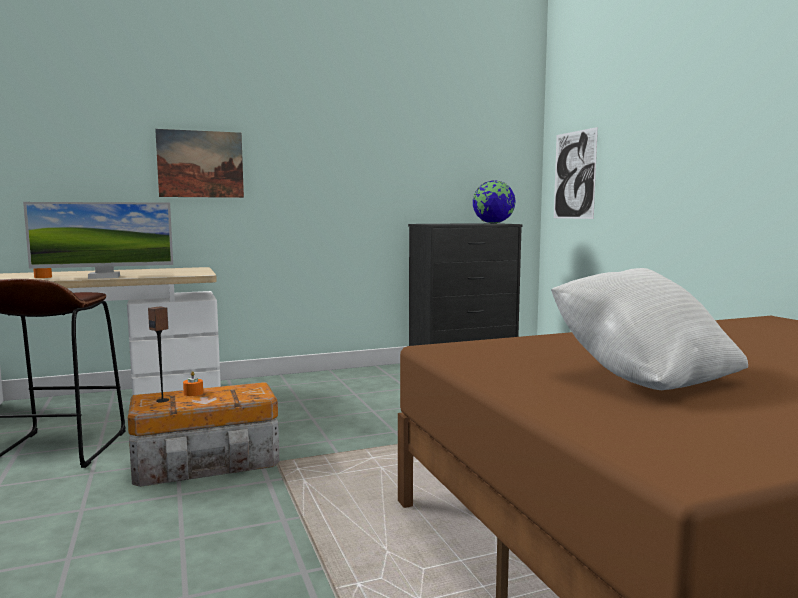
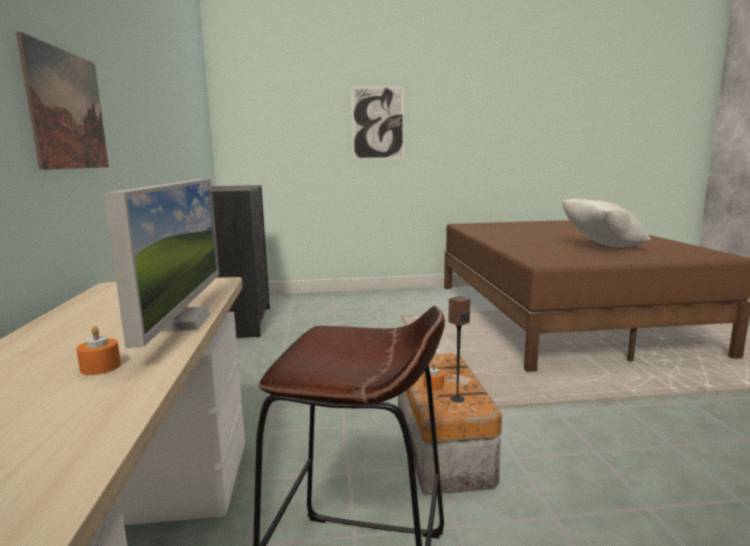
camera: 75 degrees left, 5 degrees up
globe [473,180,516,224] -> none
picture [554,127,598,219] -> picture moved to [351,86,404,159]

